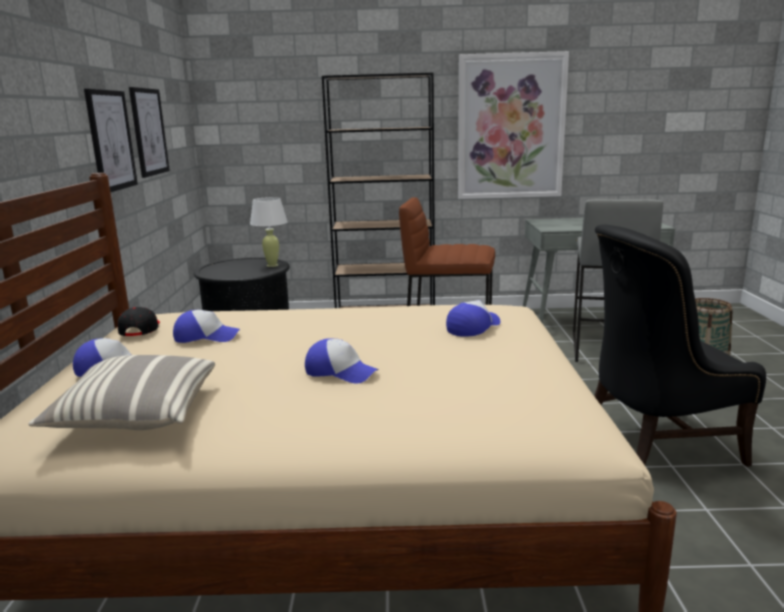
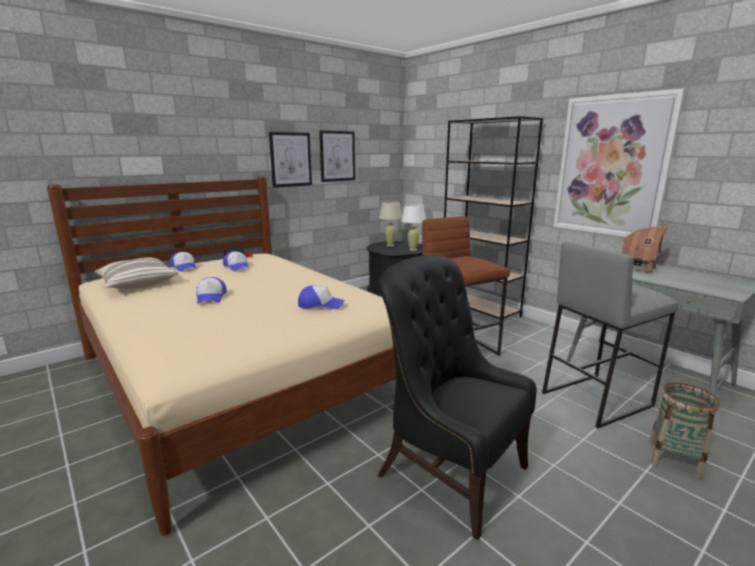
camera: 50 degrees right, 0 degrees up
none -> beige table lamp [379,201,402,246]
none -> toy house [622,222,668,274]

